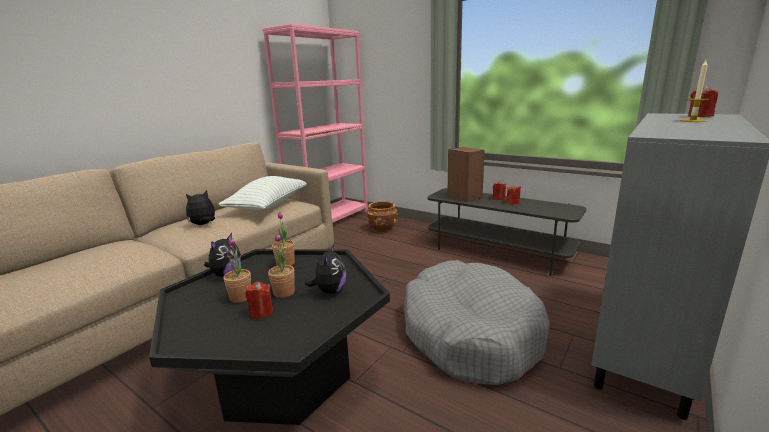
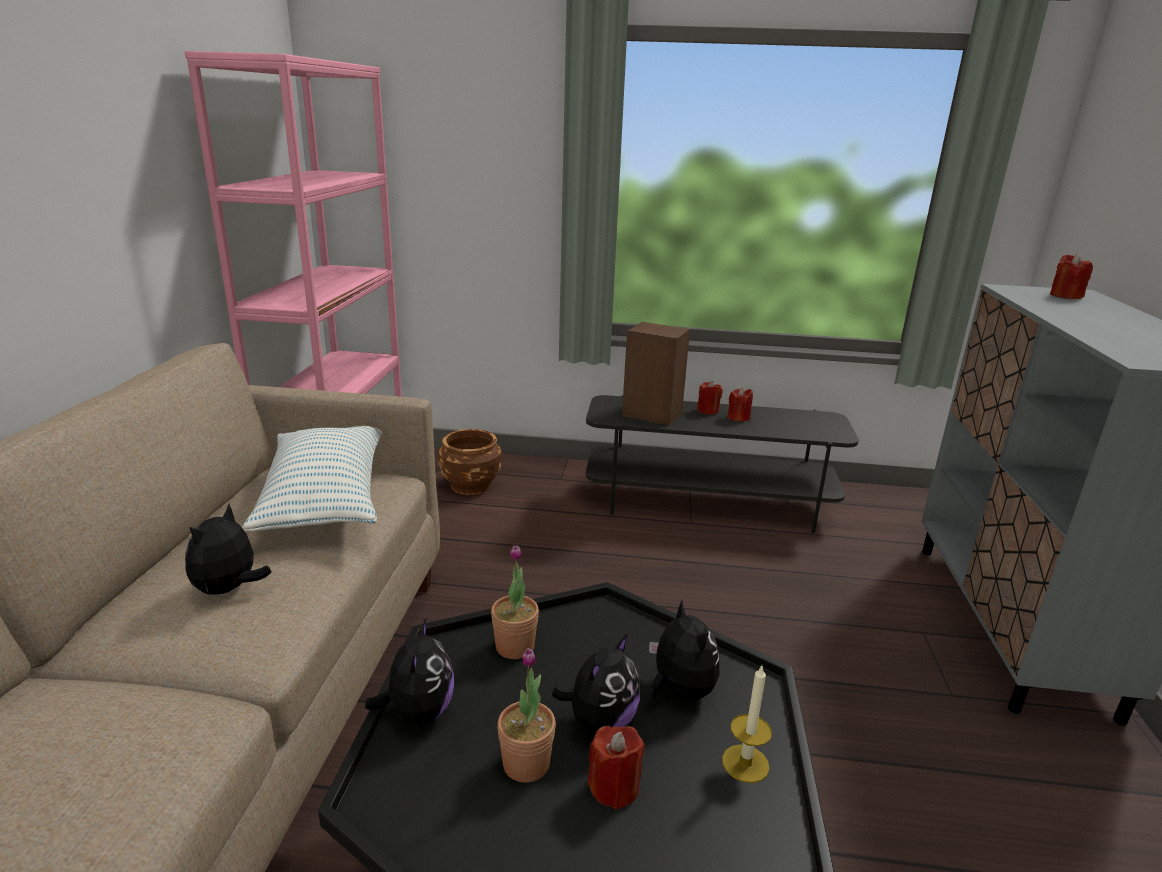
camera: 30 degrees left, 5 degrees up
potted plant [268,234,295,298] -> plush toy [552,633,640,735]
grey dog bed [404,260,550,386] -> none
candle [680,60,709,122] -> candle moved to [722,666,772,783]

